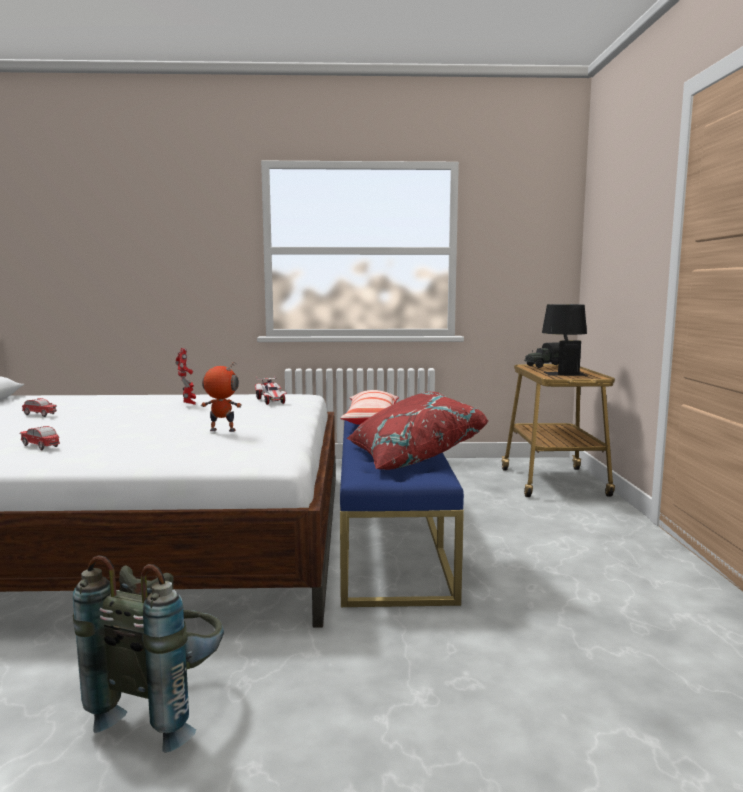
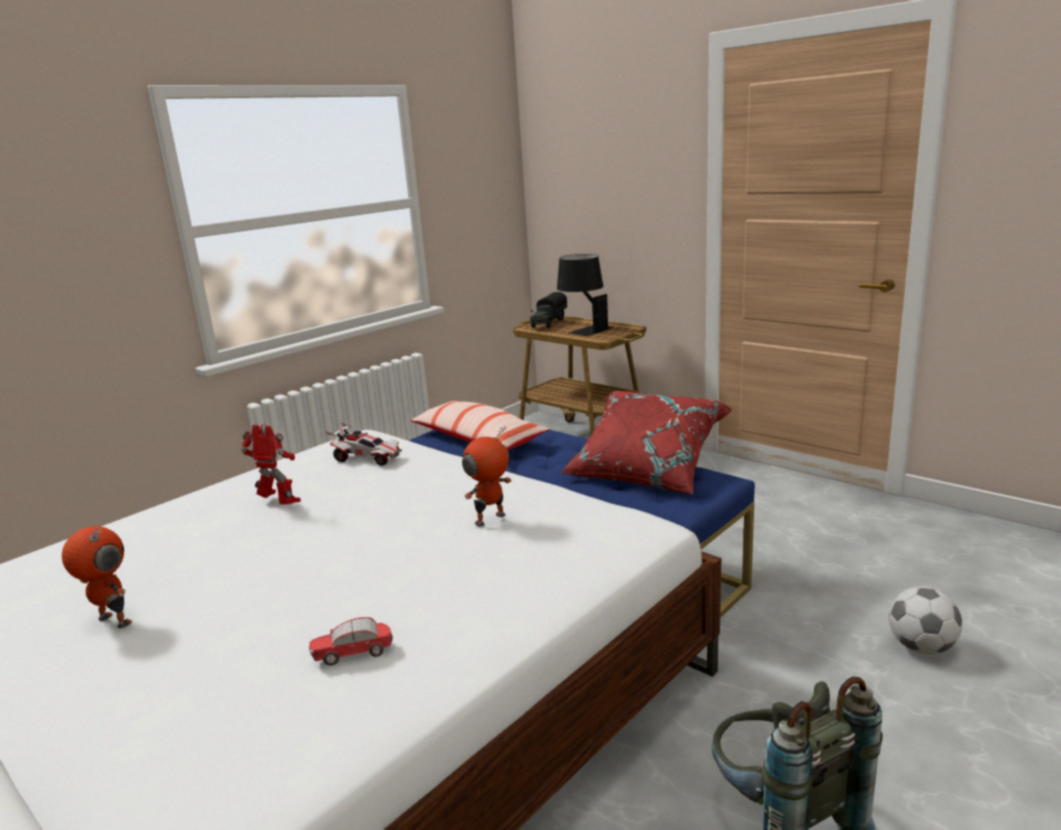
camera: 45 degrees left, 10 degrees up
toy car [22,398,57,417] -> toy robot [62,526,132,628]
none -> football [889,586,962,654]

